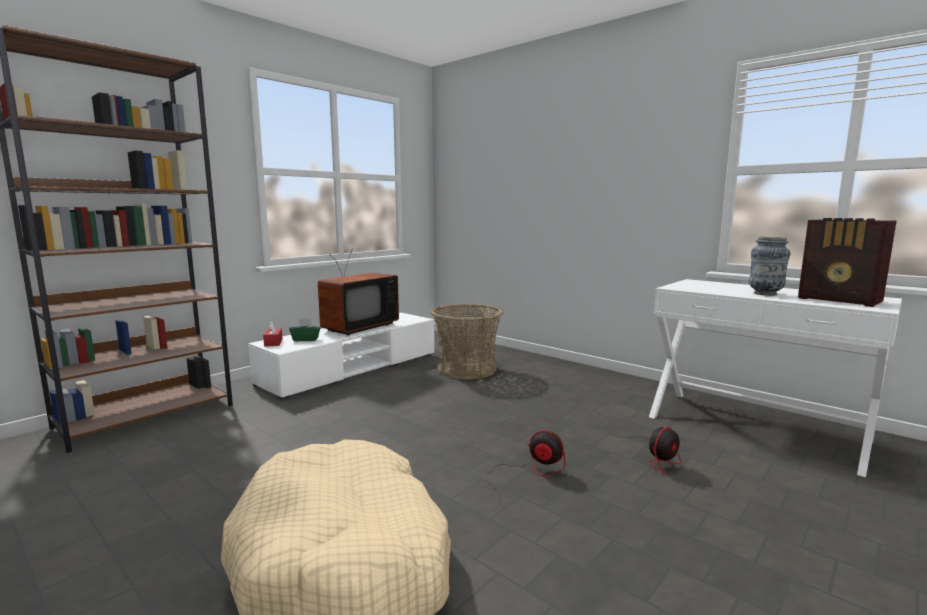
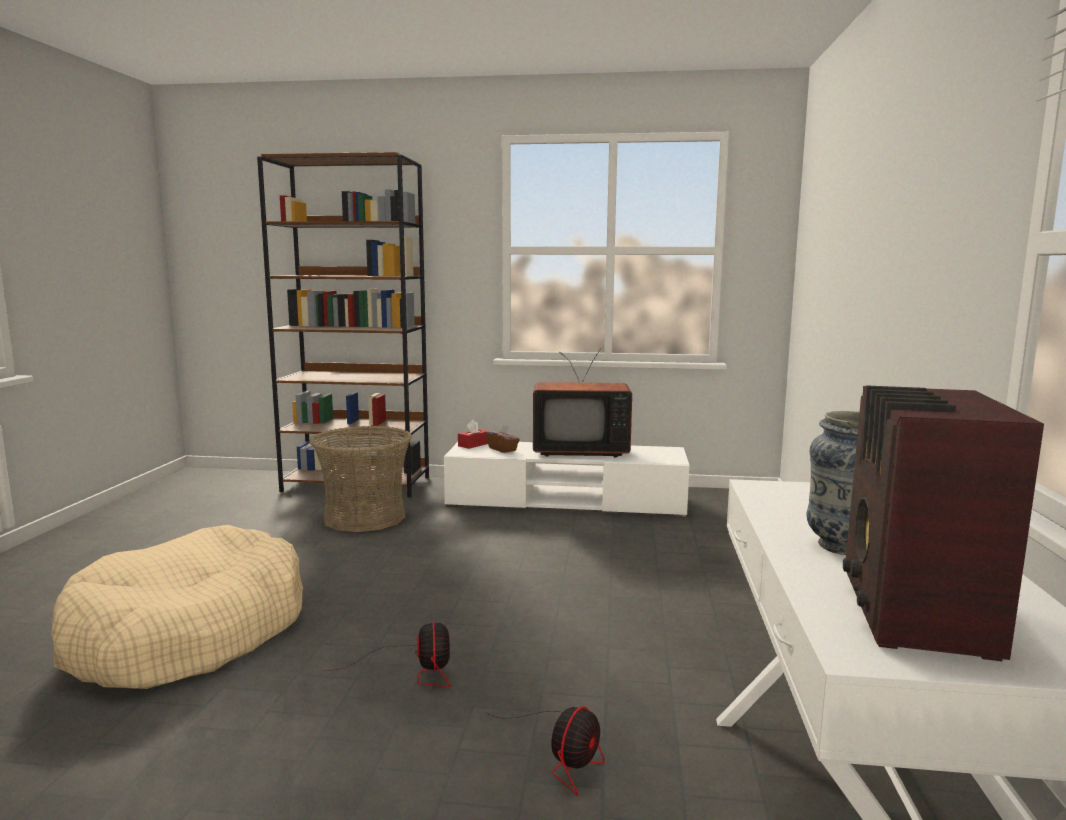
camera: 55 degrees right, 0 degrees up
green tissue box [289,319,320,341] -> brown tissue box [486,424,520,453]
basket [431,304,503,380] -> basket moved to [309,426,412,532]
fan [609,427,681,474] -> fan turned 75 degrees counterclockwise [484,706,605,796]

